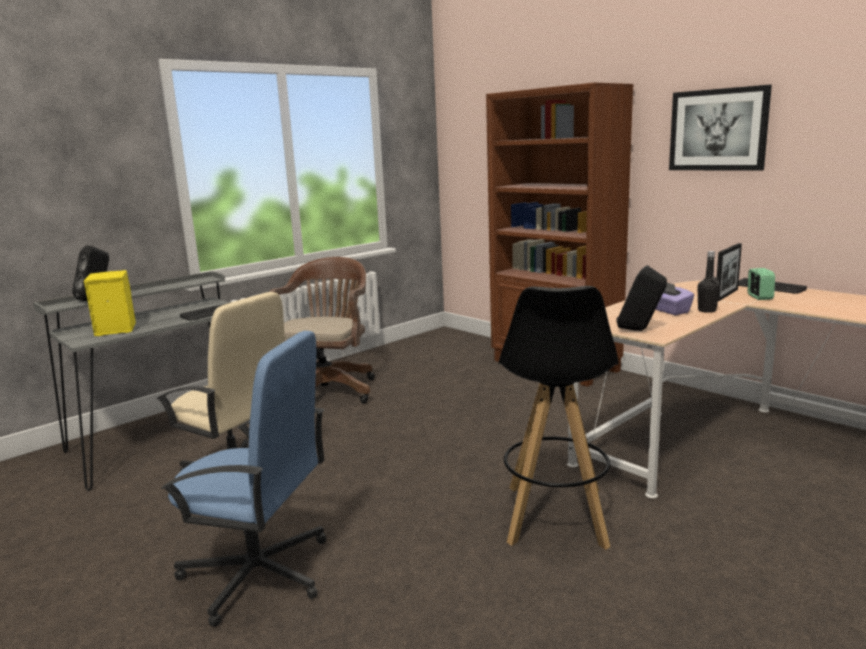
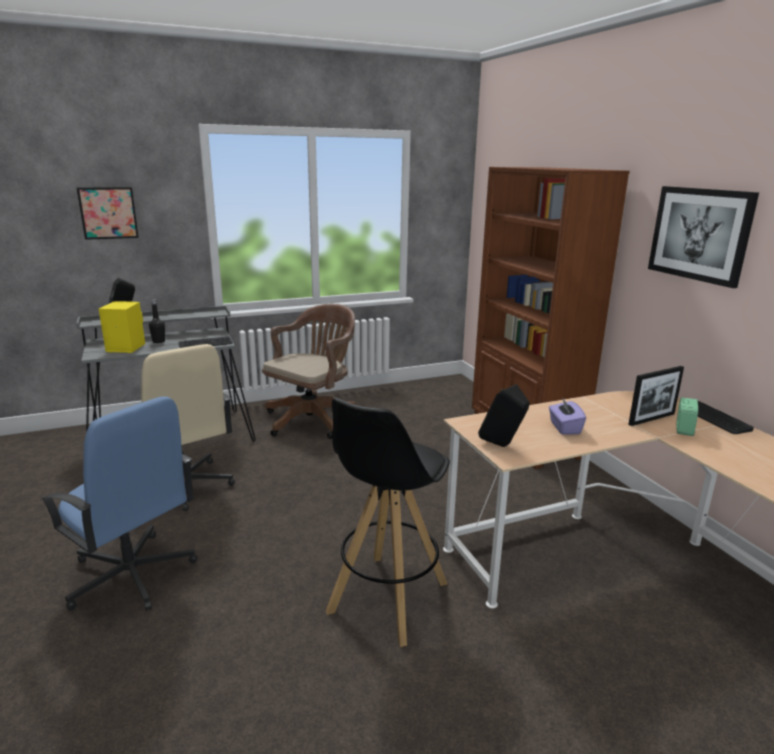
camera: 20 degrees right, 5 degrees up
black bottle [698,251,720,313] -> black bottle moved to [149,300,165,343]
none -> picture [77,187,139,240]

